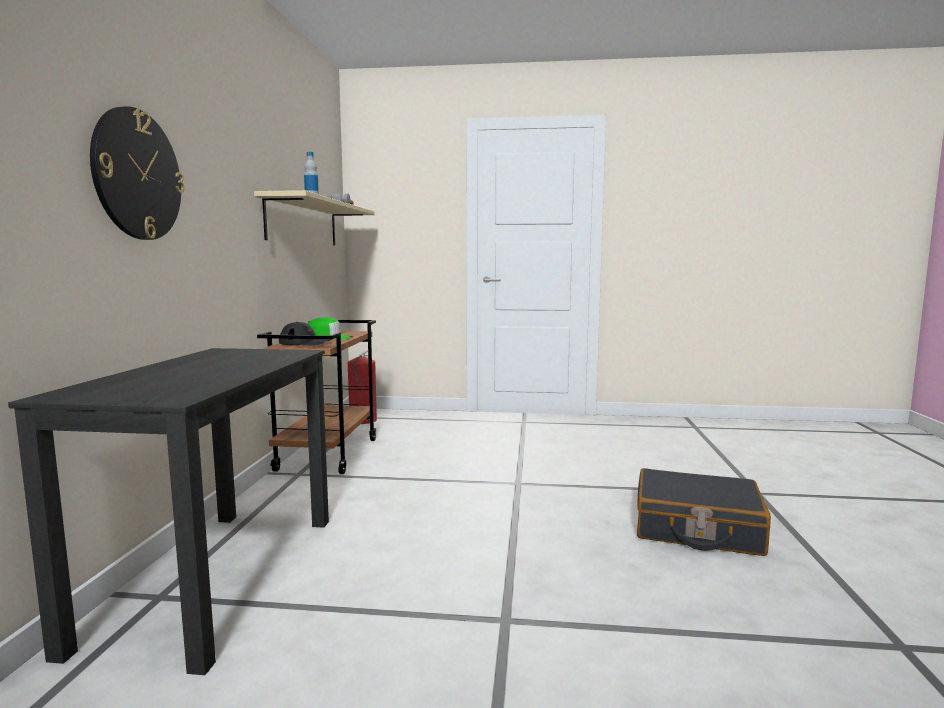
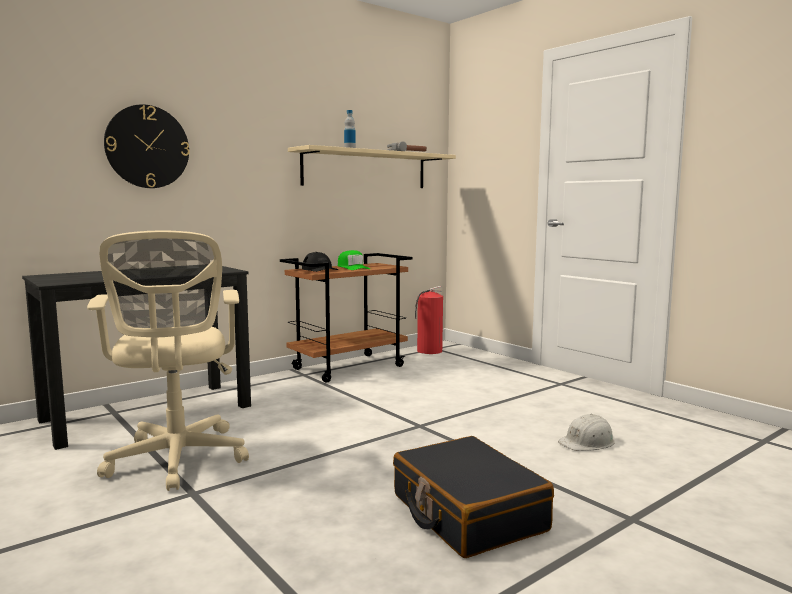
camera: 45 degrees right, 0 degrees up
none -> beige office chair [87,230,249,491]
none -> white hard hat [558,414,615,451]

